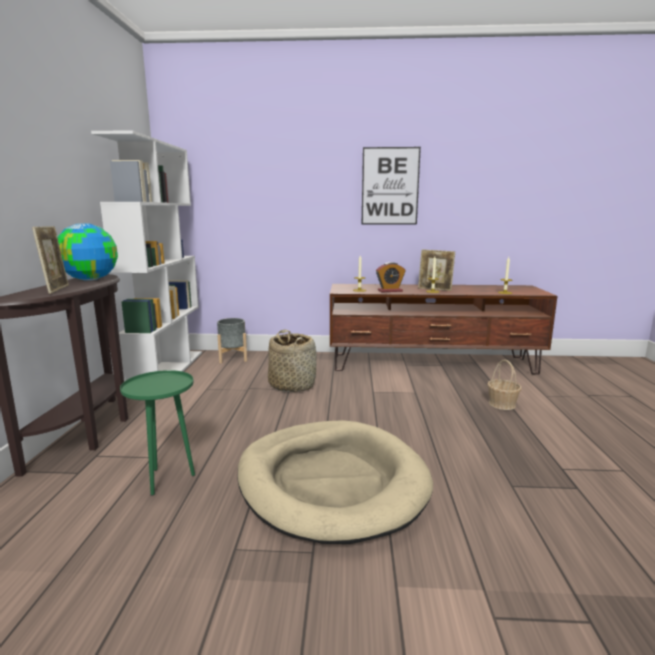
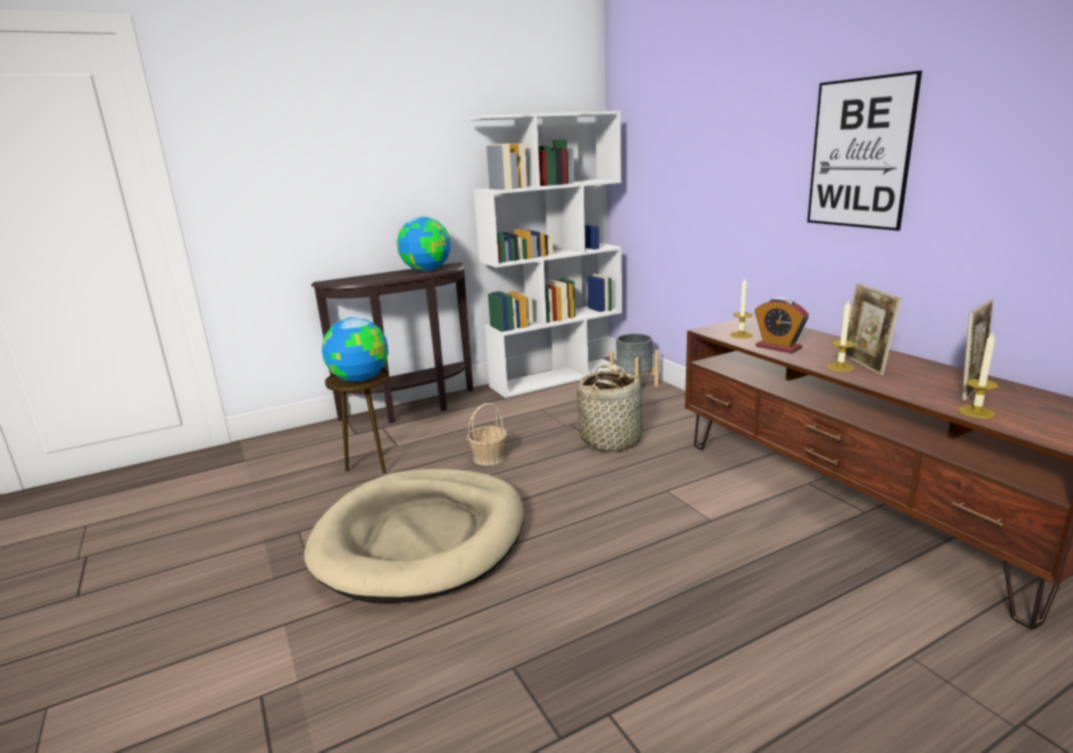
camera: 60 degrees right, 5 degrees up
picture frame [32,226,69,294] -> picture frame moved to [962,299,994,401]
green side table [120,370,195,496] -> brown side table [325,368,389,473]
basket [487,359,522,410] -> basket moved to [467,403,508,466]
none -> globe [321,317,389,382]

